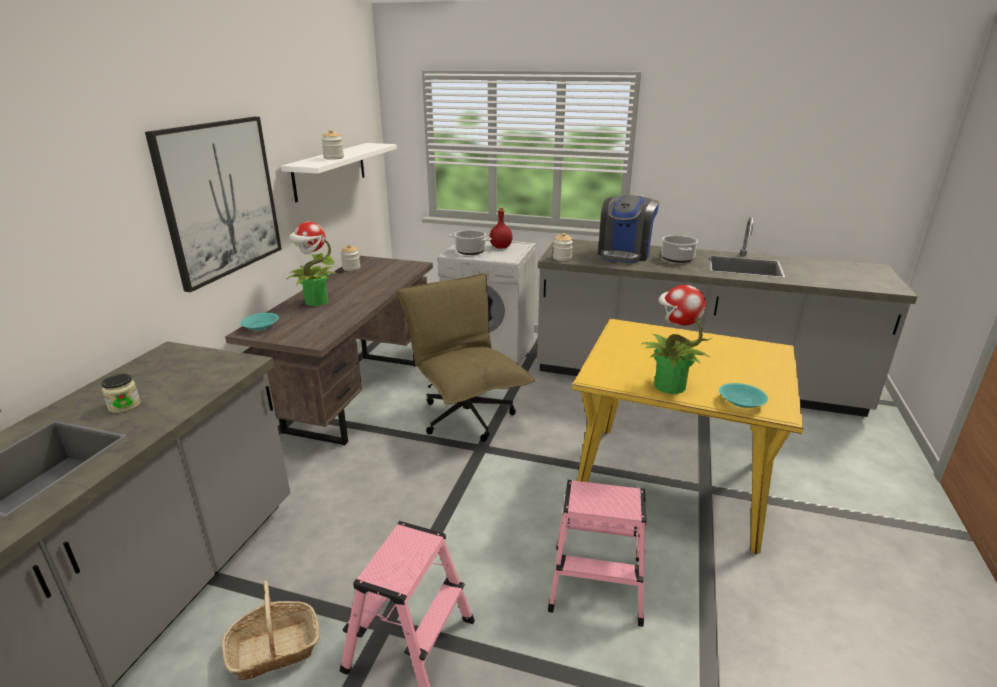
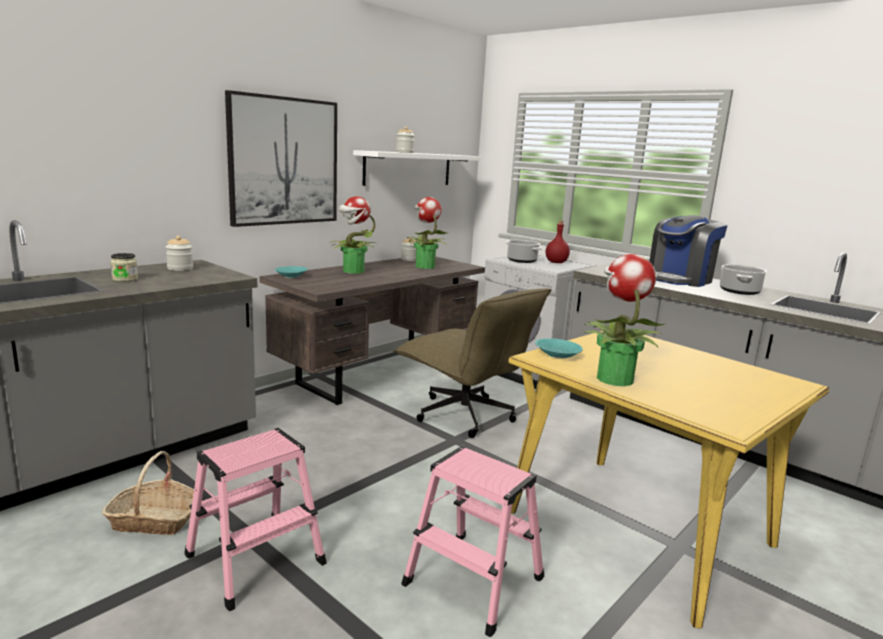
camera: 25 degrees right, 10 degrees down
beige office chair [396,273,535,442] -> beige office chair turned 135 degrees clockwise [393,288,552,438]
jar [553,233,573,261] -> jar moved to [166,236,193,271]
turquoise bowl [719,383,768,408] -> turquoise bowl moved to [535,338,583,359]
none -> potted plant [407,197,449,269]

